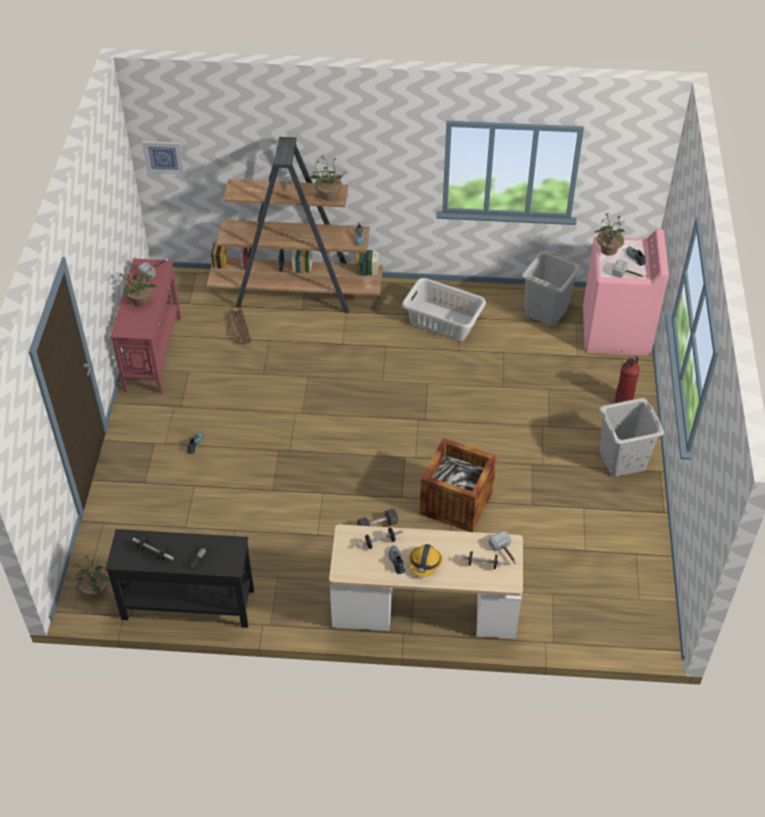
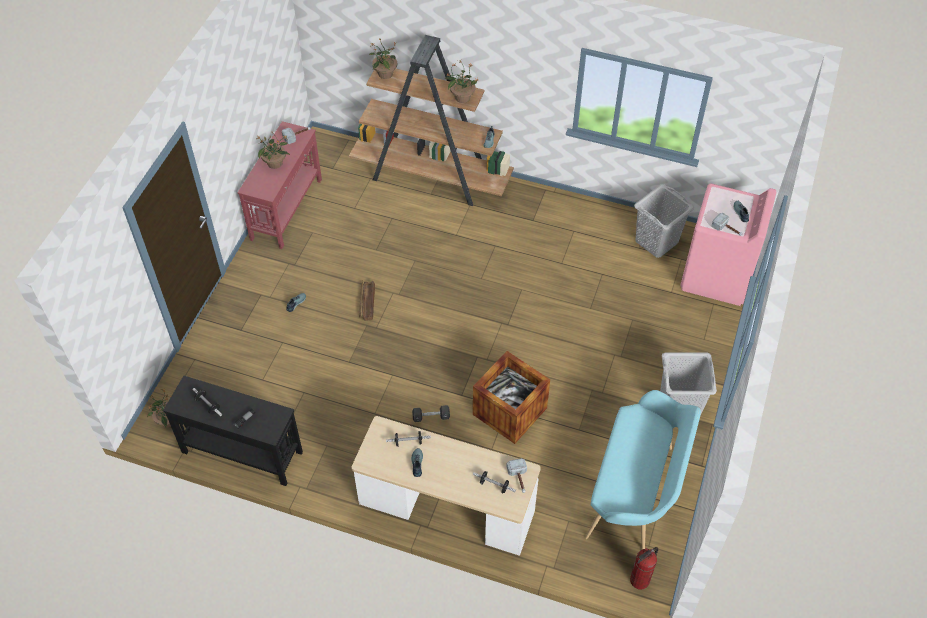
camera: 15 degrees right, 5 degrees up
picture [142,141,184,174] -> none
crate [228,308,251,344] -> crate moved to [359,281,375,321]
grey laundry basket [402,278,486,341] -> none
hard hat [409,544,442,577] -> none
potted plant [594,213,625,256] -> potted plant moved to [369,38,397,79]
fire extinguisher [615,356,640,403] -> fire extinguisher moved to [630,547,658,590]
none -> turquoise bench [585,390,701,549]

